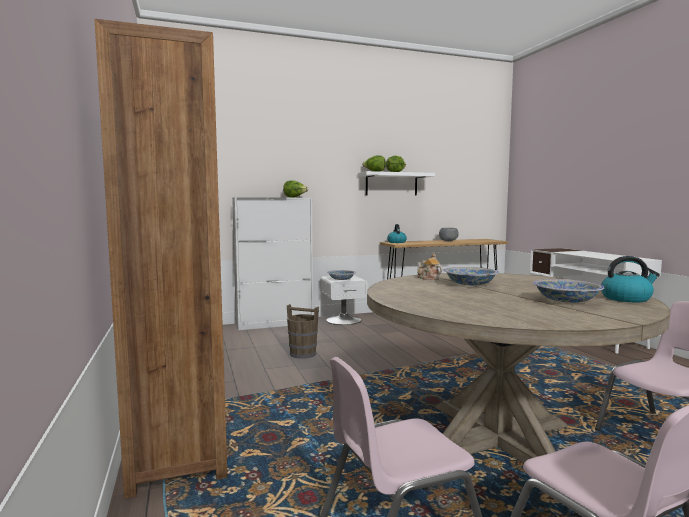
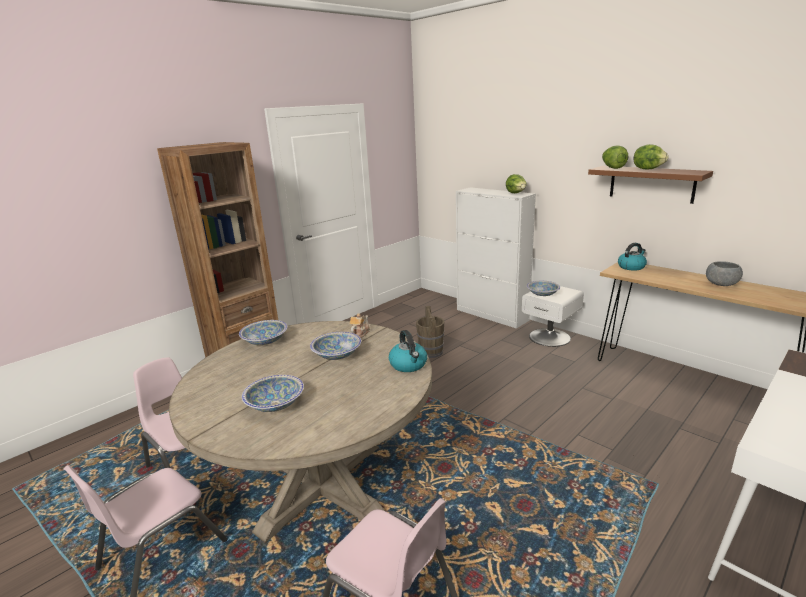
camera: 65 degrees right, 15 degrees up
white shelf [358,171,435,196] -> brown shelf [588,166,713,204]
kettle [601,256,660,302] -> kettle moved to [389,330,427,372]
none -> bowl [239,320,288,345]

